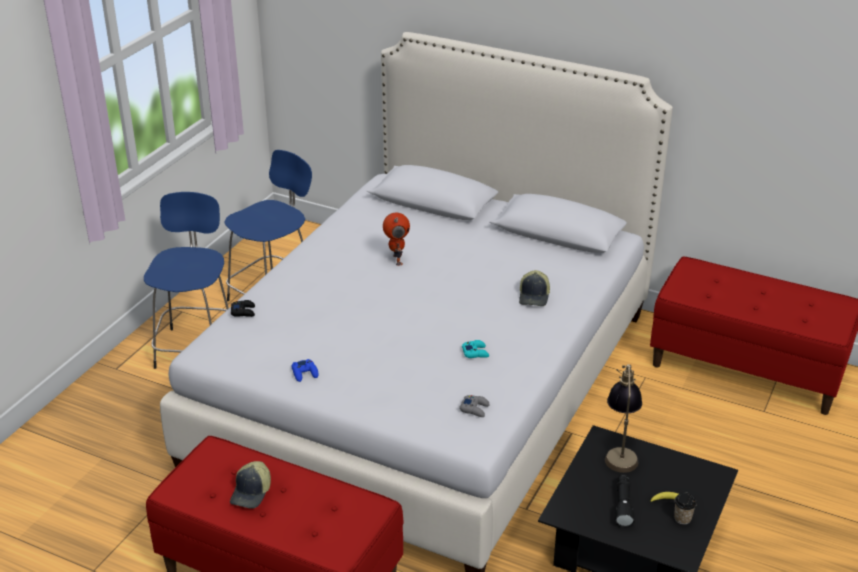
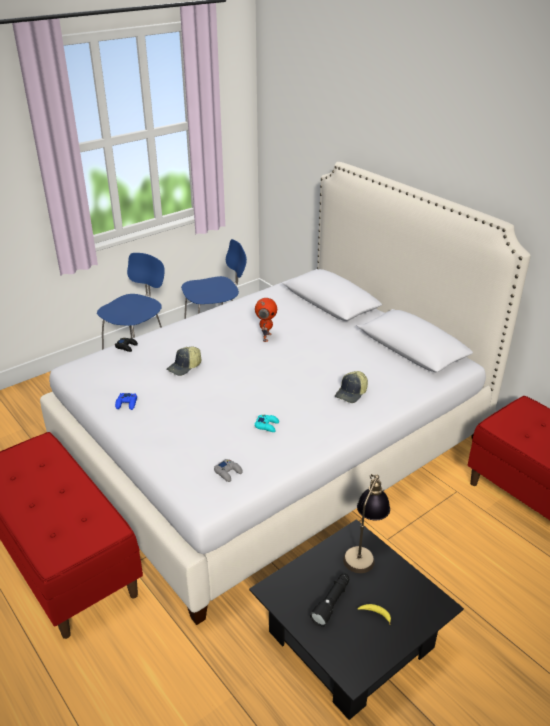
camera: 25 degrees right, 0 degrees up
cap [230,461,271,508] -> cap moved to [167,347,202,376]
cup [674,492,697,525] -> none

